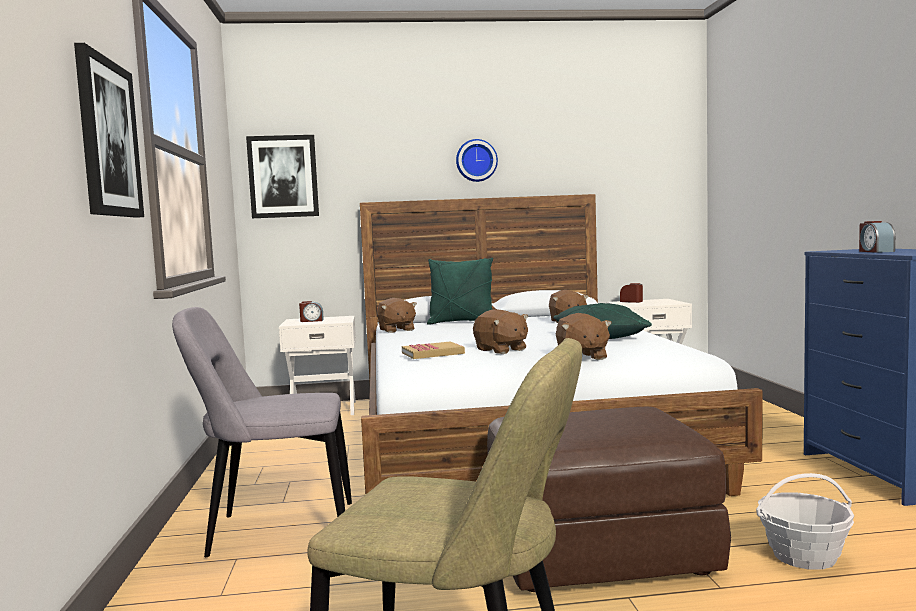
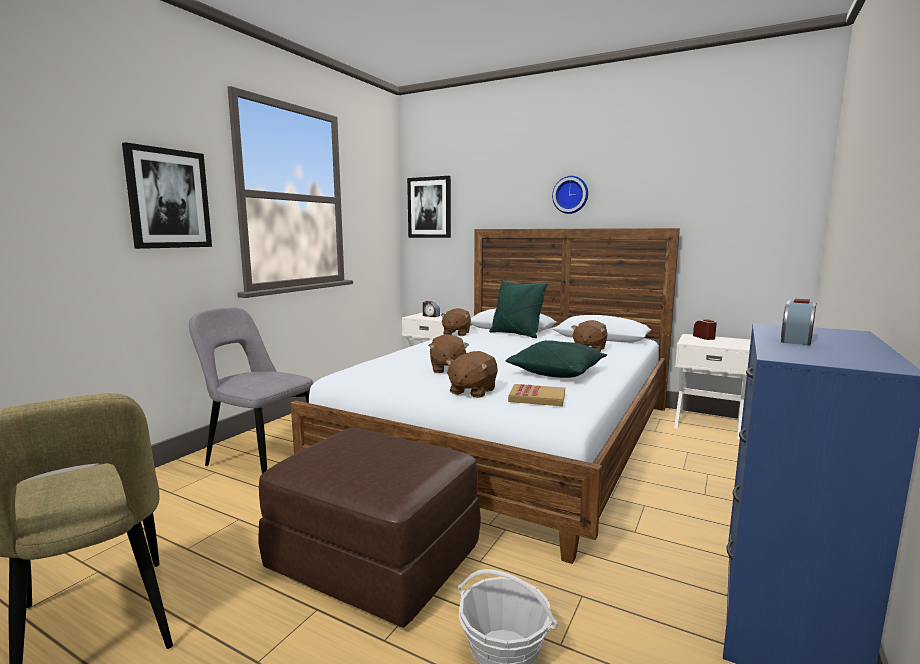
camera: 35 degrees right, 5 degrees up
book [402,341,465,359] -> book moved to [508,384,565,406]

